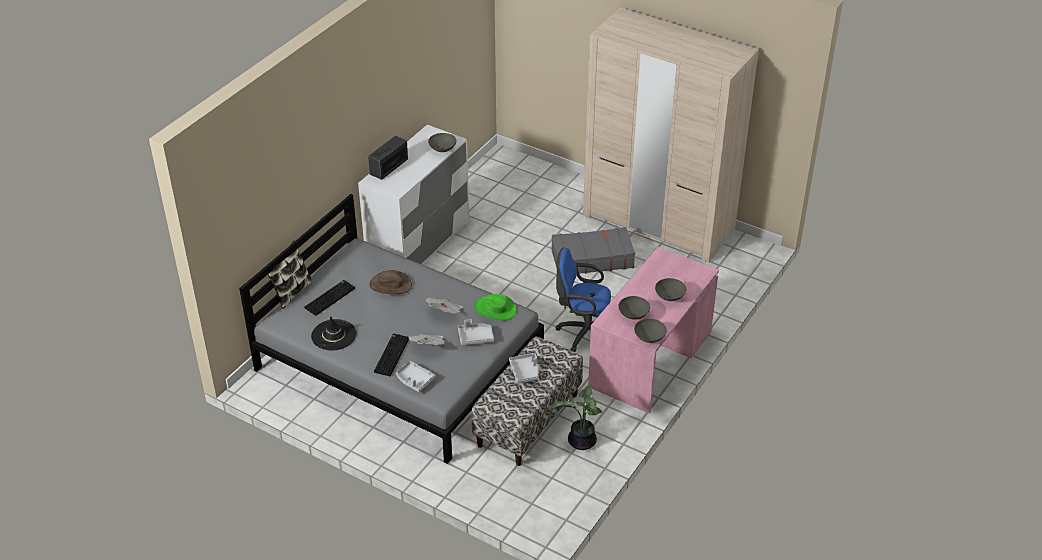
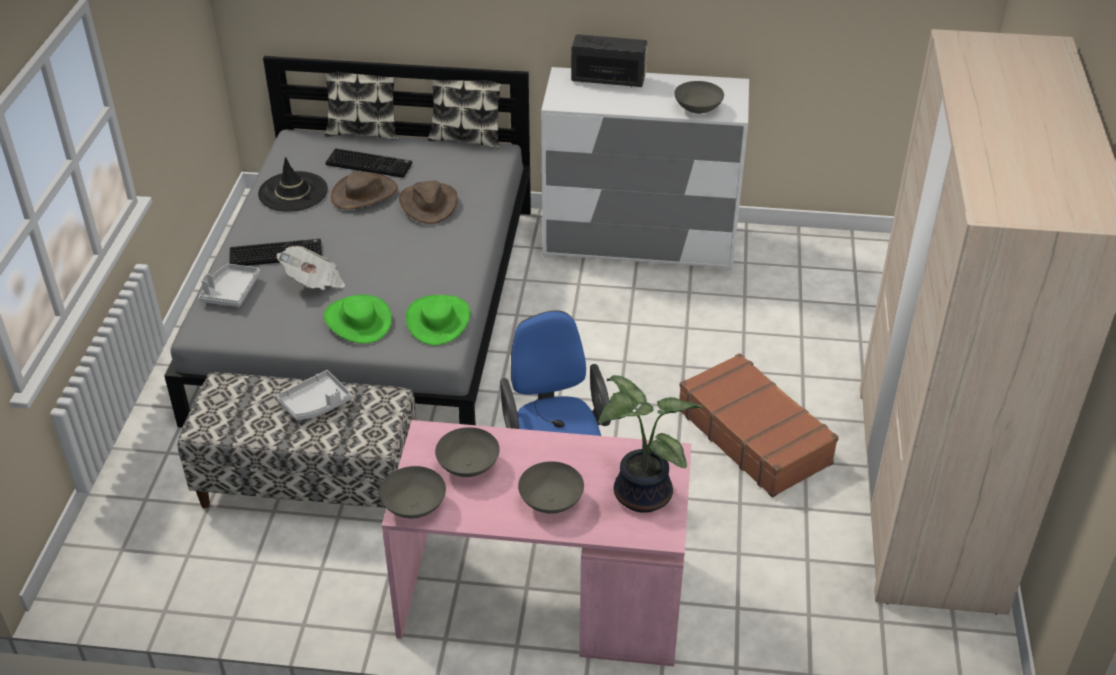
camera: 65 degrees right, 0 degrees up
newspaper [426,297,463,314] -> none
grey tray [458,319,494,345] -> green hat [324,295,392,343]
grey suitcase [551,227,635,274] -> brown suitcase [679,353,839,497]
potted plant [551,384,602,450] -> potted plant moved to [598,375,703,513]
none -> brown hat [331,171,398,209]
none -> pillow [428,80,501,149]

